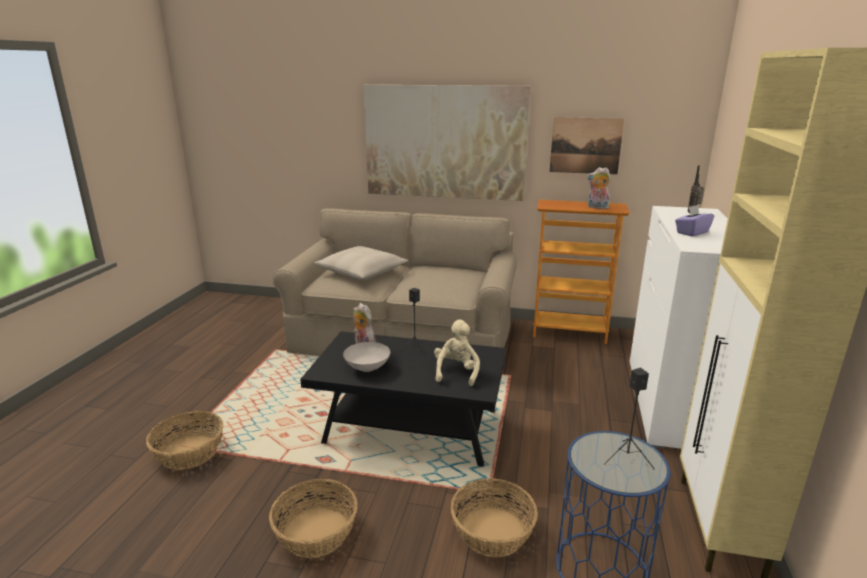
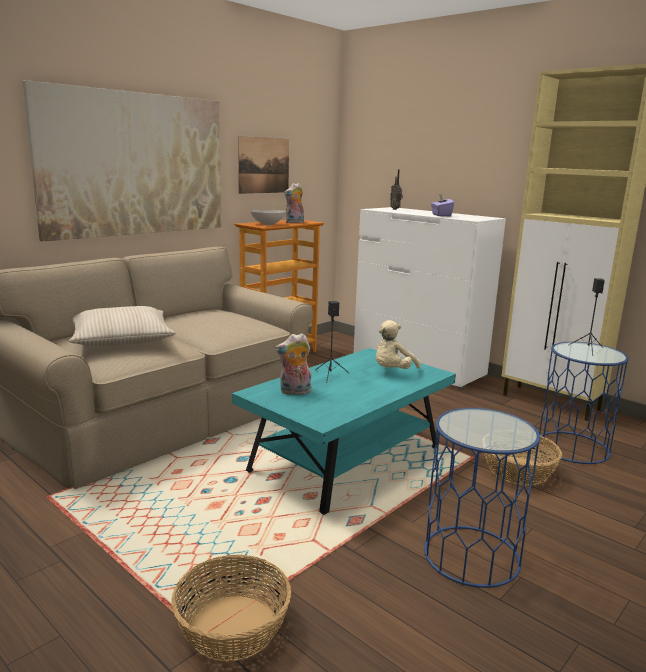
camera: 60 degrees left, 5 degrees down
basket [269,479,358,558] -> blue side table [424,408,540,588]
black coffee table [300,331,506,467] -> turquoise coffee table [232,348,456,515]
white bowl [343,342,390,372] -> white bowl moved to [250,209,286,225]
beige plush toy [434,319,480,386] -> beige plush toy turned 90 degrees counterclockwise [376,320,421,369]

